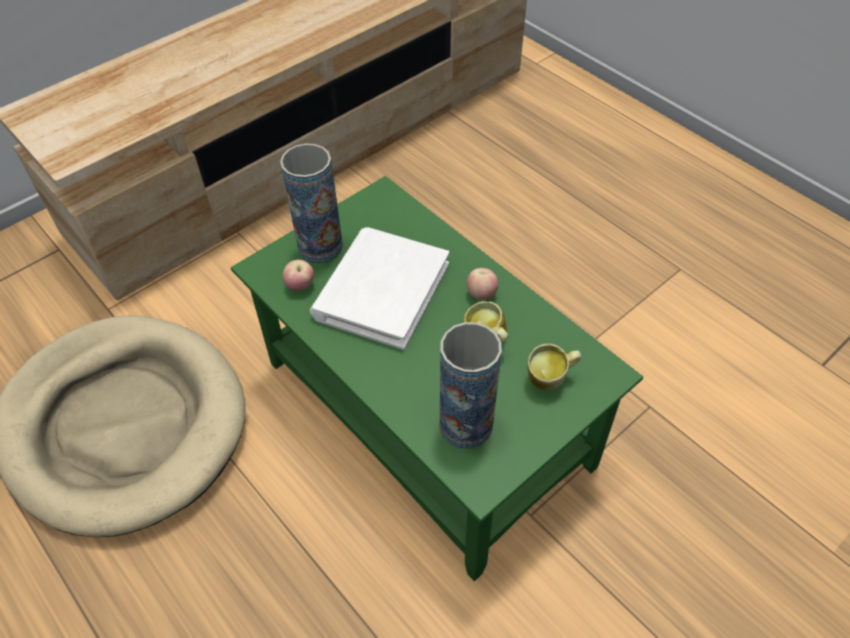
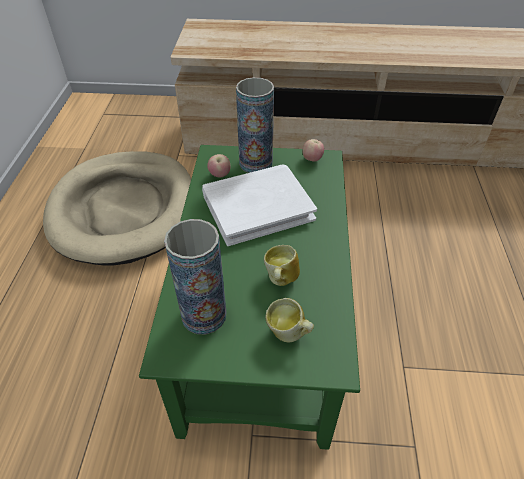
camera: 45 degrees right, 5 degrees down
apple [467,268,498,300] -> apple moved to [302,139,324,161]

